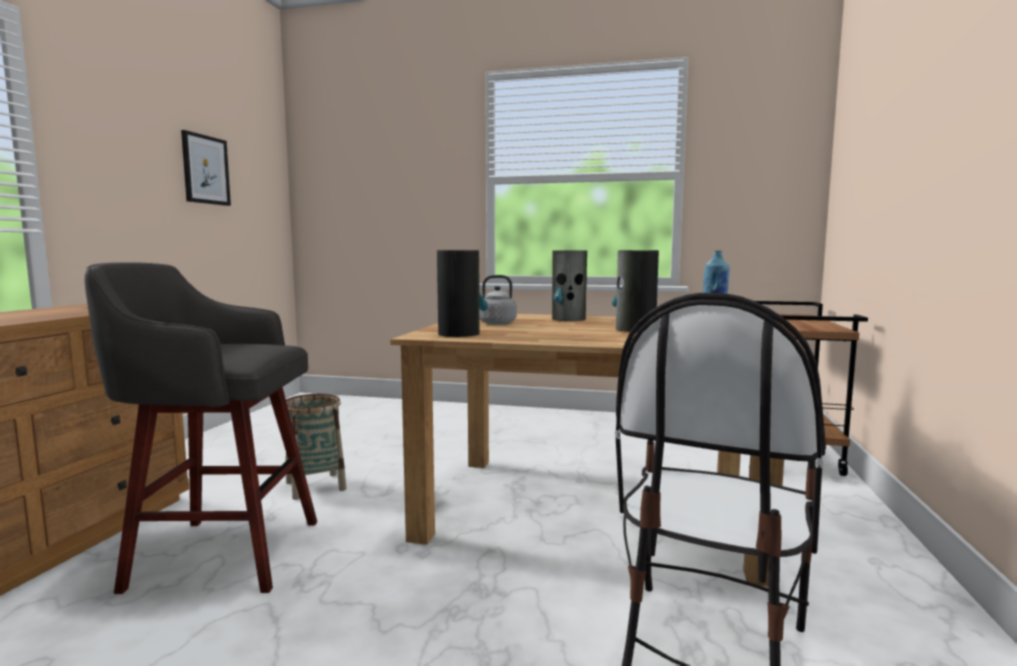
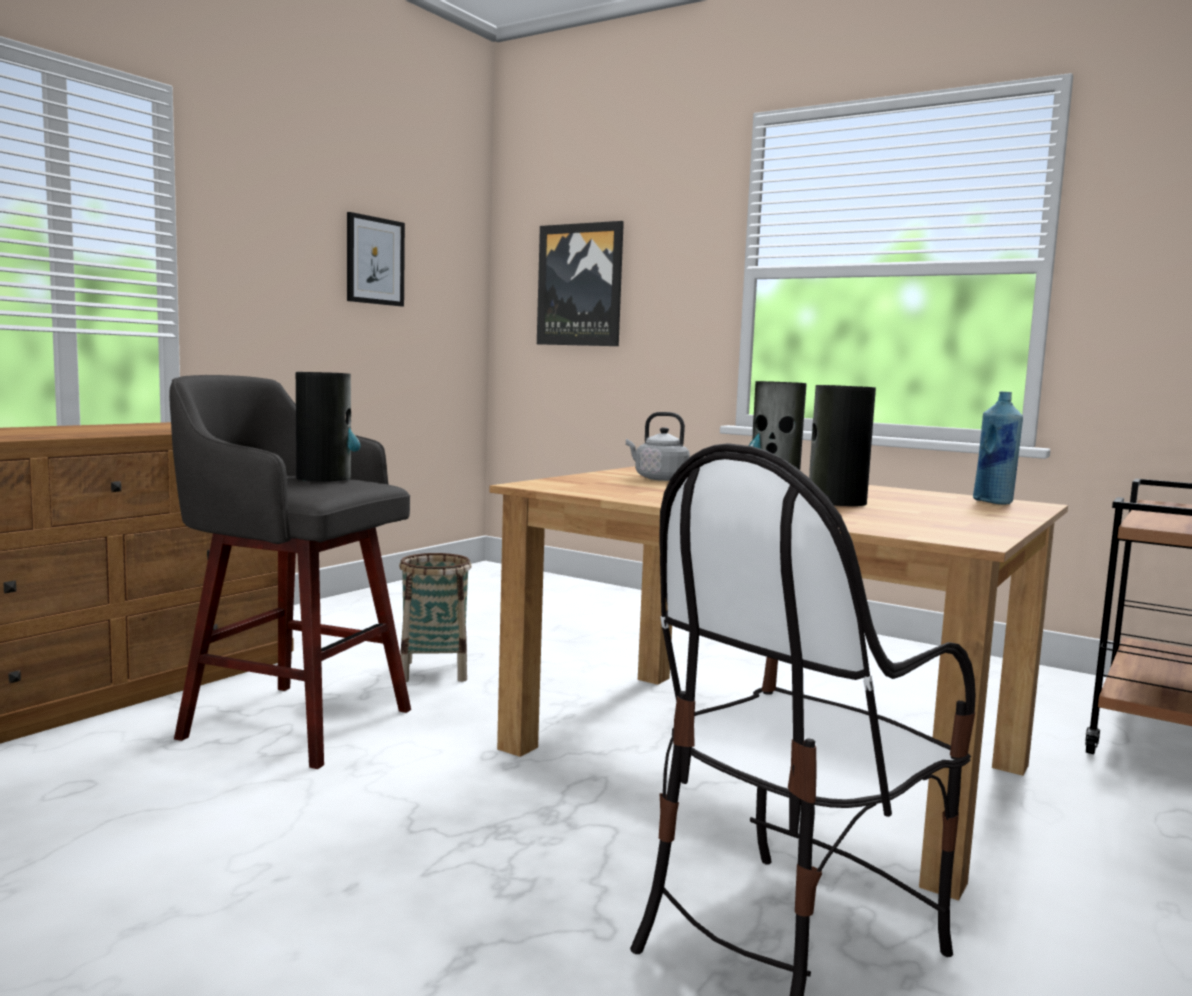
camera: 20 degrees right, 0 degrees up
vase [437,250,488,337] -> vase moved to [296,372,360,482]
none -> picture [537,221,624,346]

